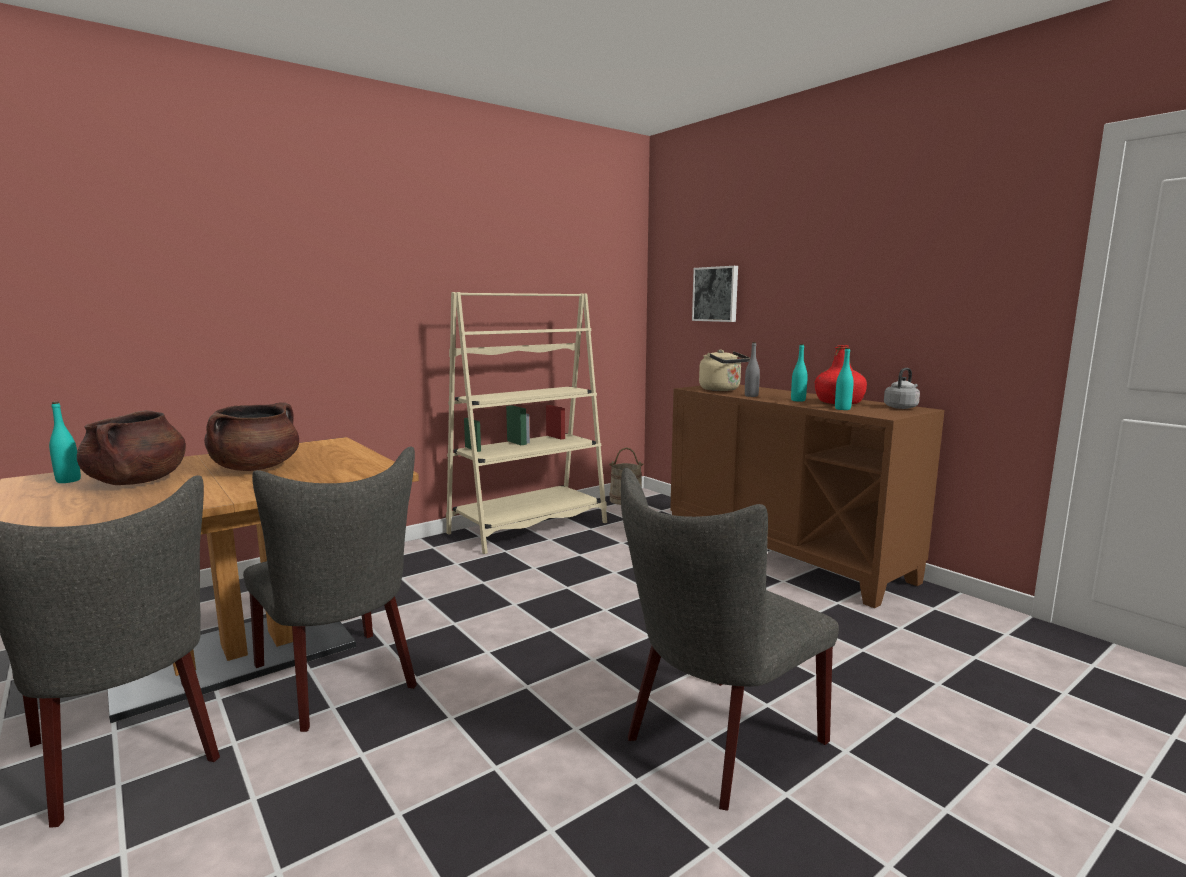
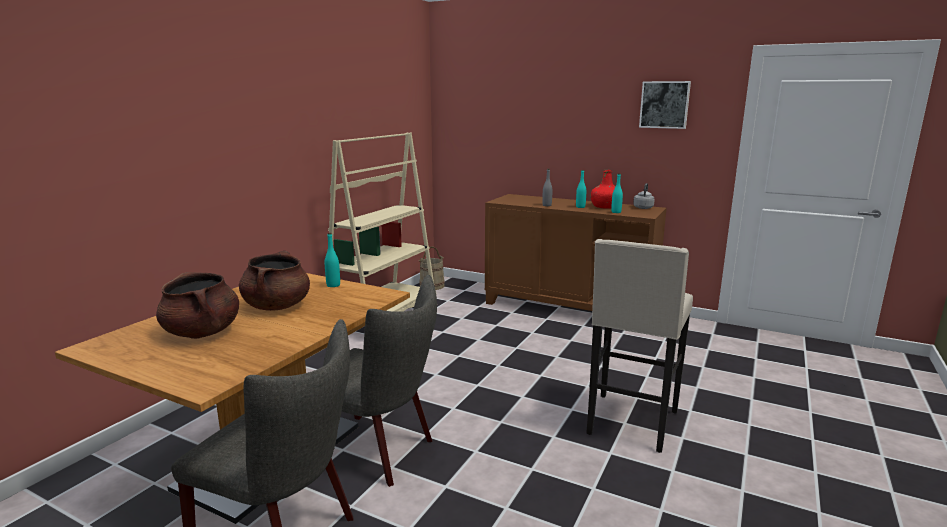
camera: 25 degrees left, 5 degrees up
turquoise bottle [49,402,81,483] -> turquoise bottle moved to [325,233,340,287]
grey chair [621,468,839,811] -> beige stool [586,239,693,453]
picture [692,266,738,322] -> picture moved to [639,81,691,129]
beige kettle [699,349,750,391] -> none

